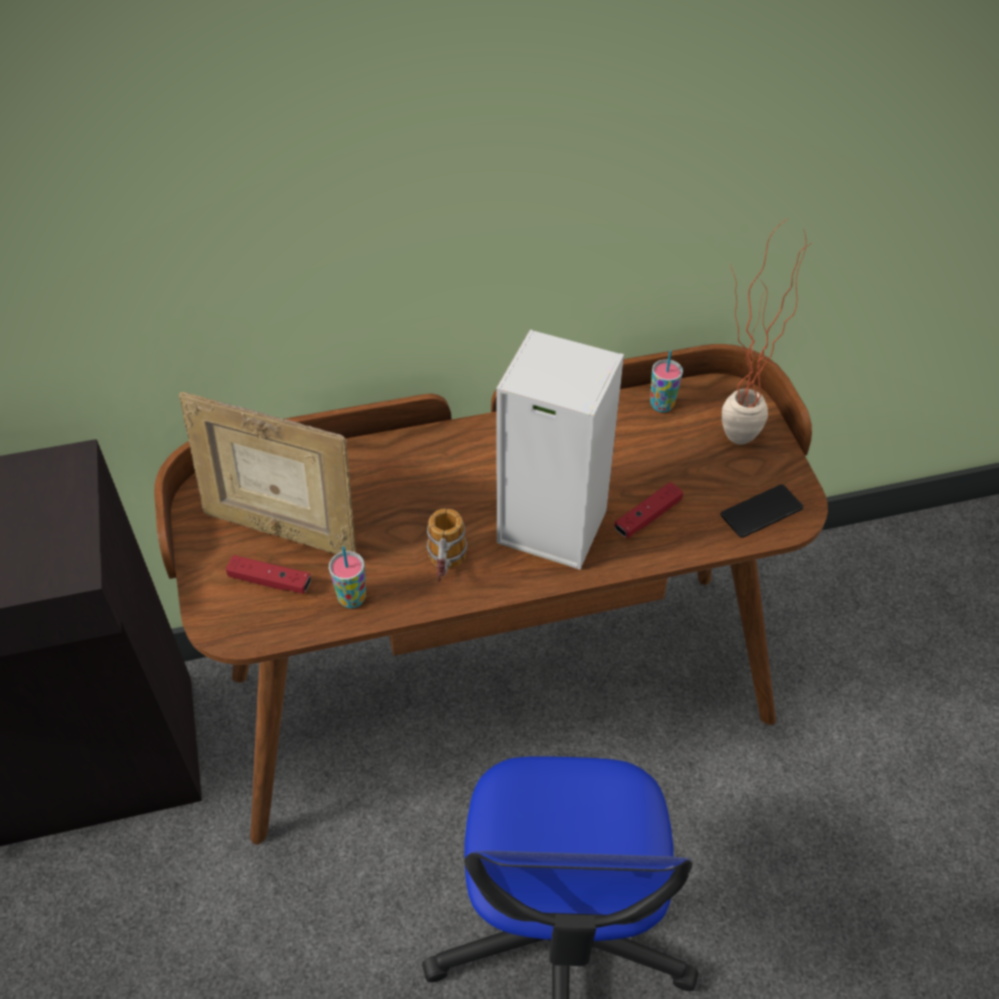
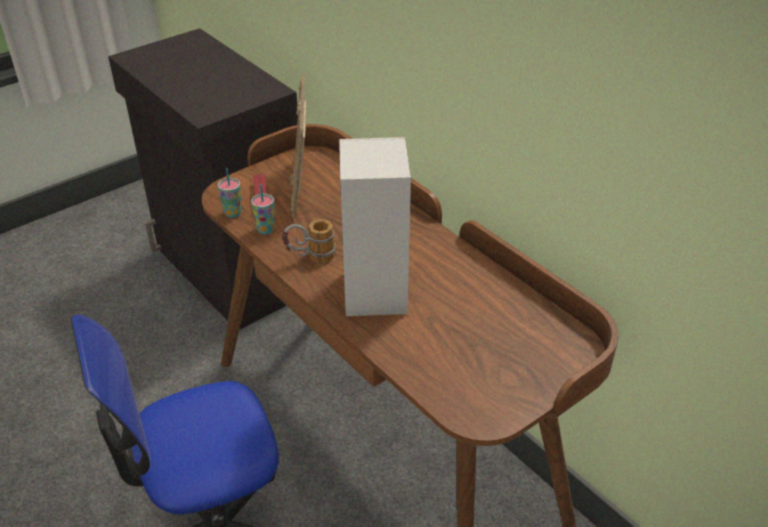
camera: 65 degrees right, 10 degrees down
red game controller [614,482,683,538] -> none
cup [650,350,683,412] -> cup moved to [218,168,242,218]
phone [721,484,803,538] -> none
potted plant [722,219,810,445] -> none

